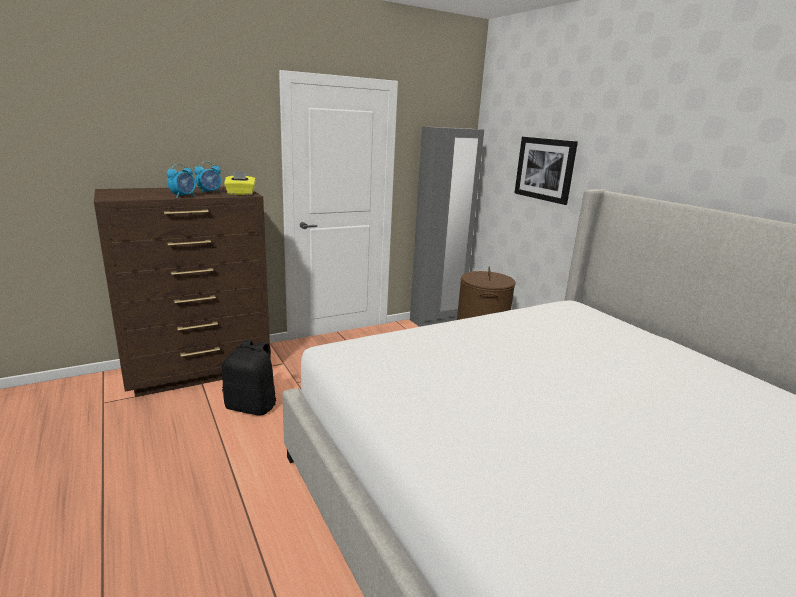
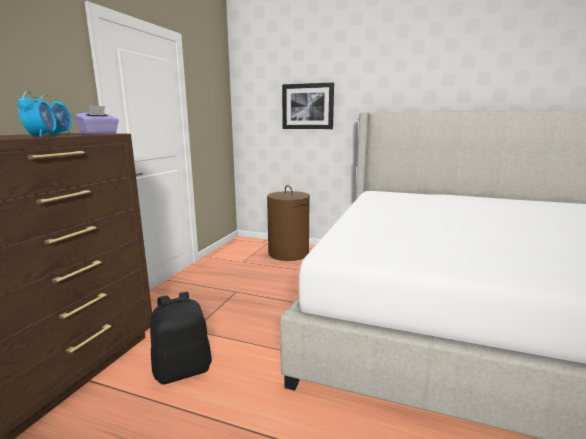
camera: 40 degrees left, 5 degrees down
yellow tissue box [224,171,256,195] -> purple tissue box [74,105,119,134]
grey wardrobe [410,126,484,327] -> none

